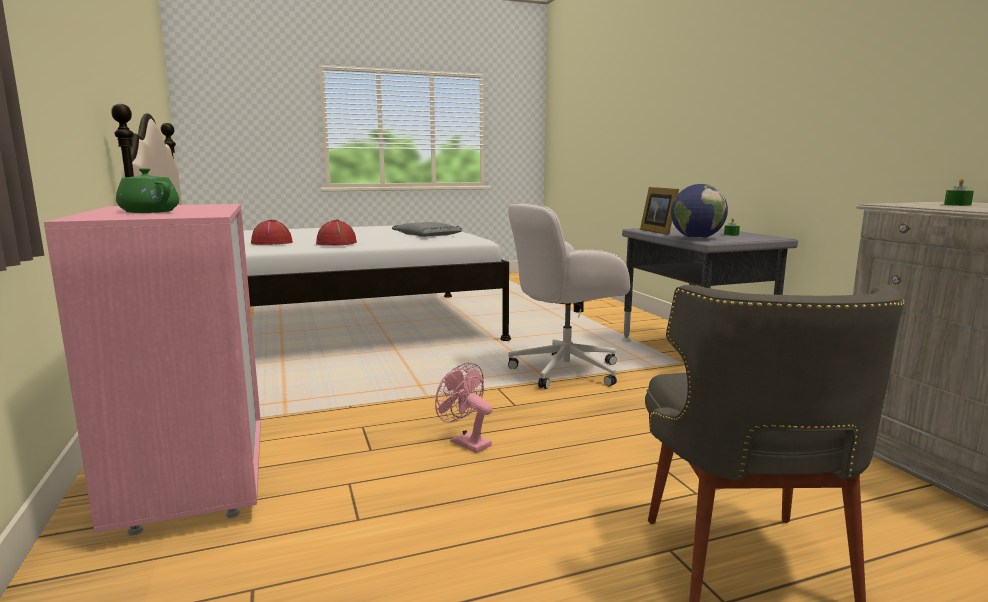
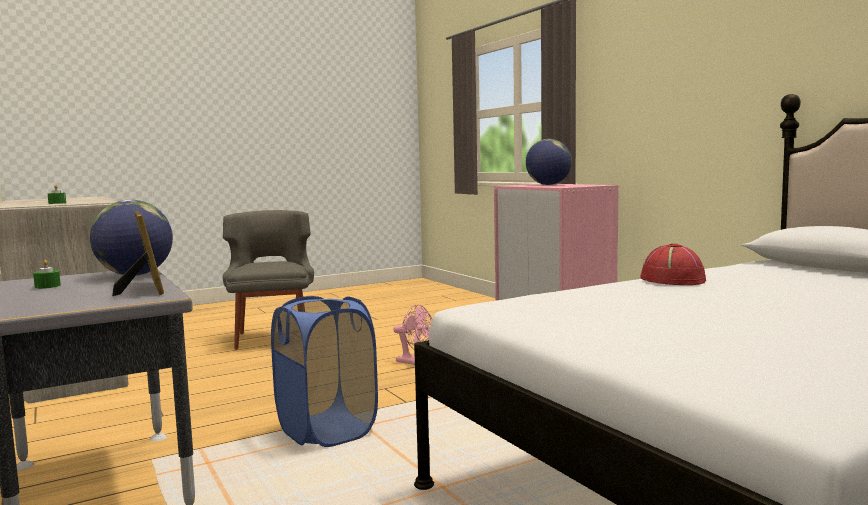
camera: 170 degrees right, 5 degrees down
green teapot [116,168,179,213] -> globe [526,139,572,185]
red hat [251,220,293,245] -> none
grey pillow [392,222,462,237] -> none
white office chair [508,203,630,389] -> blue laundry basket [271,296,378,447]

